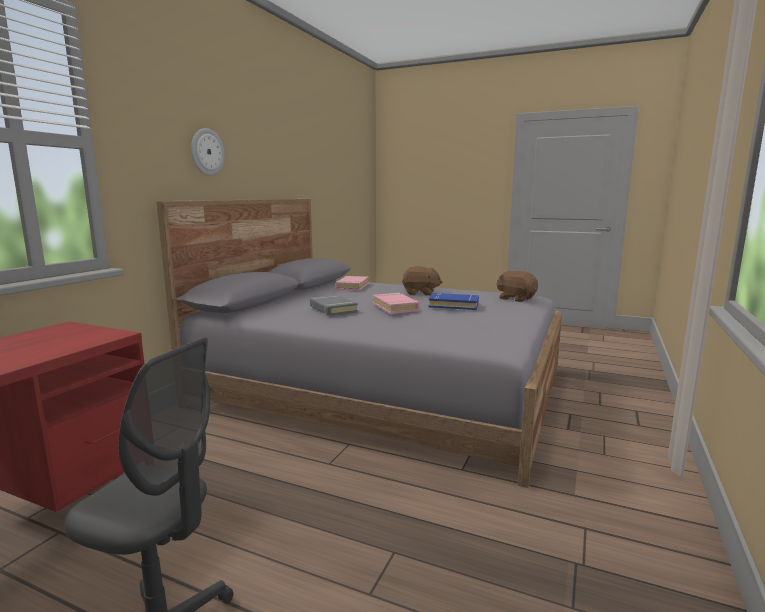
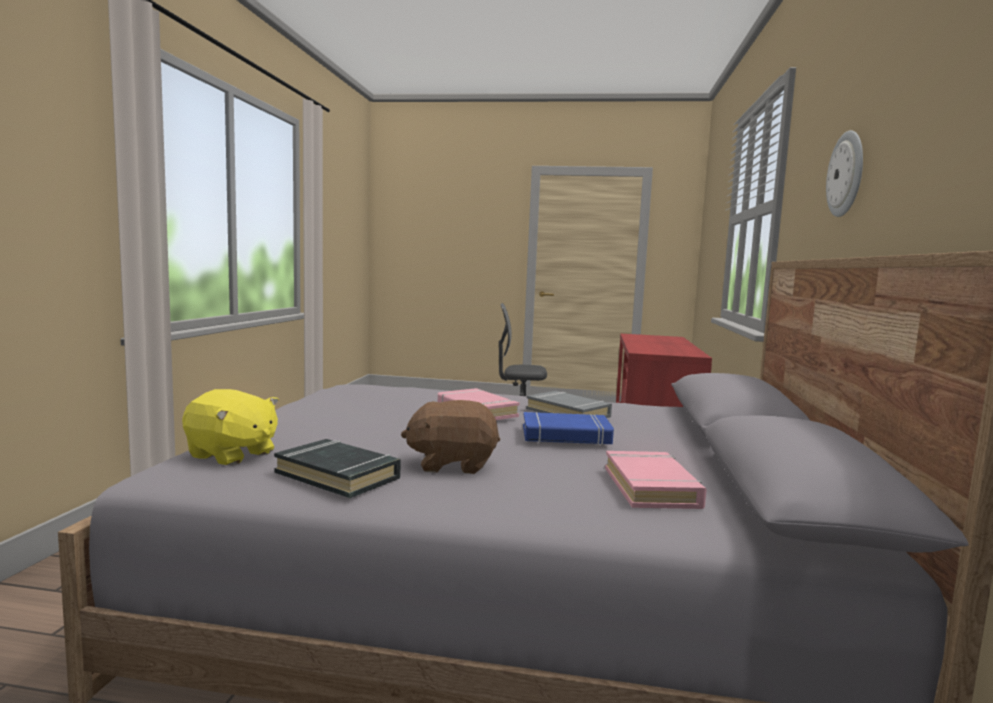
camera: 165 degrees right, 5 degrees down
blue book [429,293,479,310] -> blue book moved to [523,412,614,445]
brown plush toy [496,271,538,302] -> yellow plush toy [182,389,279,466]
none -> black book [274,439,401,498]

